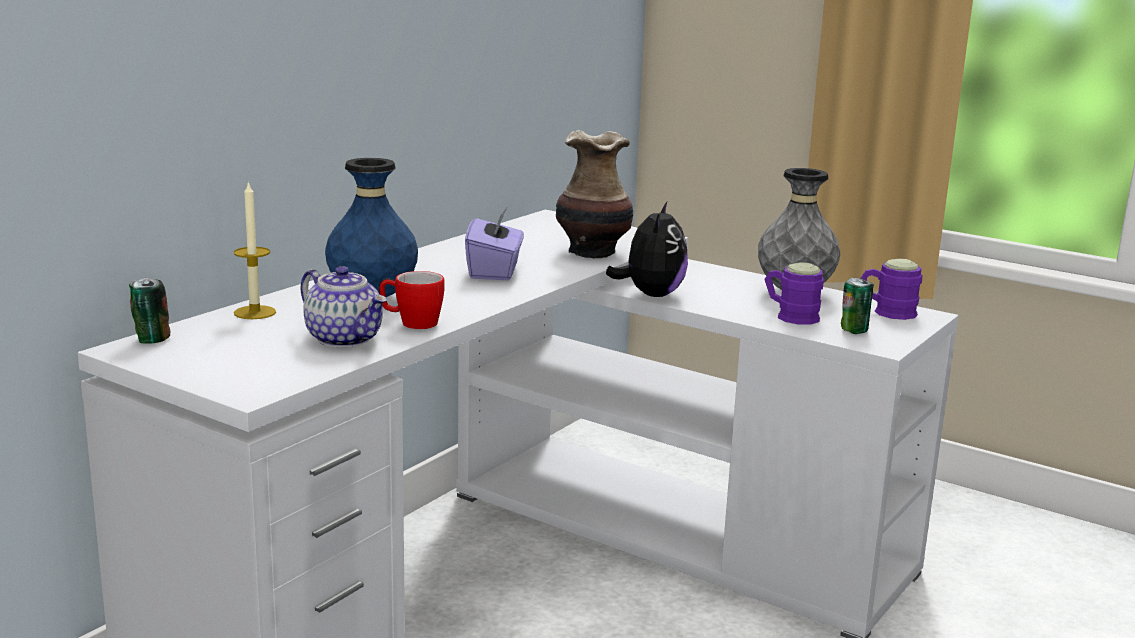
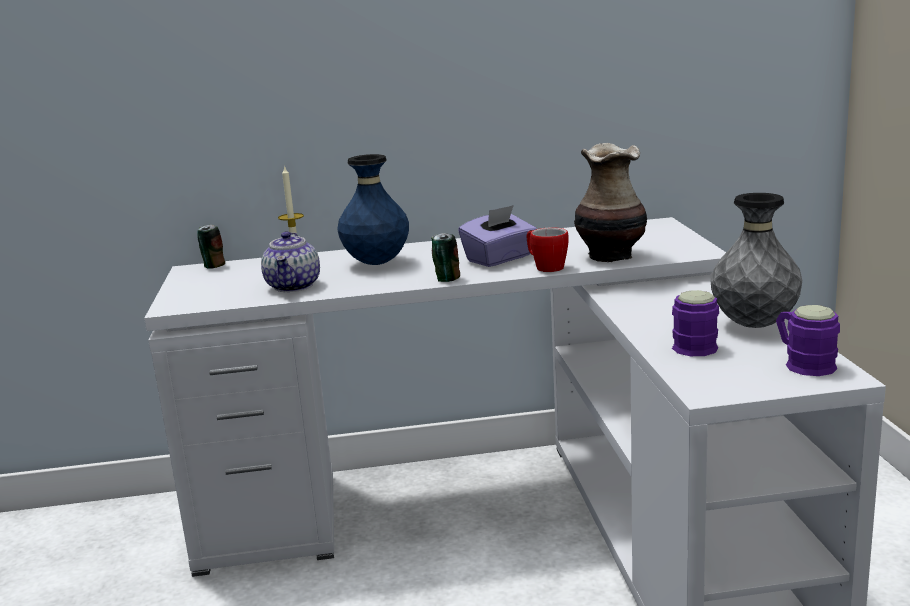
camera: 50 degrees right, 0 degrees up
mug [379,271,445,329] -> mug moved to [527,227,569,272]
plush toy [606,202,688,297] -> none
can [841,278,874,334] -> can moved to [431,233,460,282]

